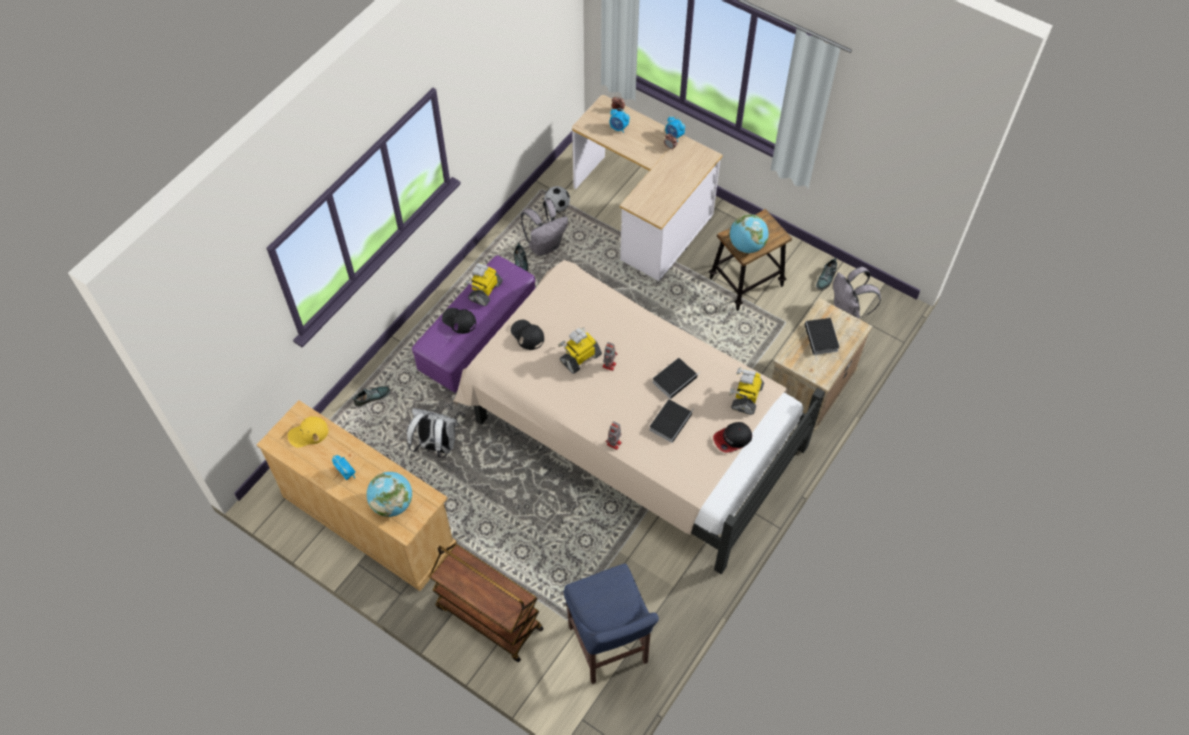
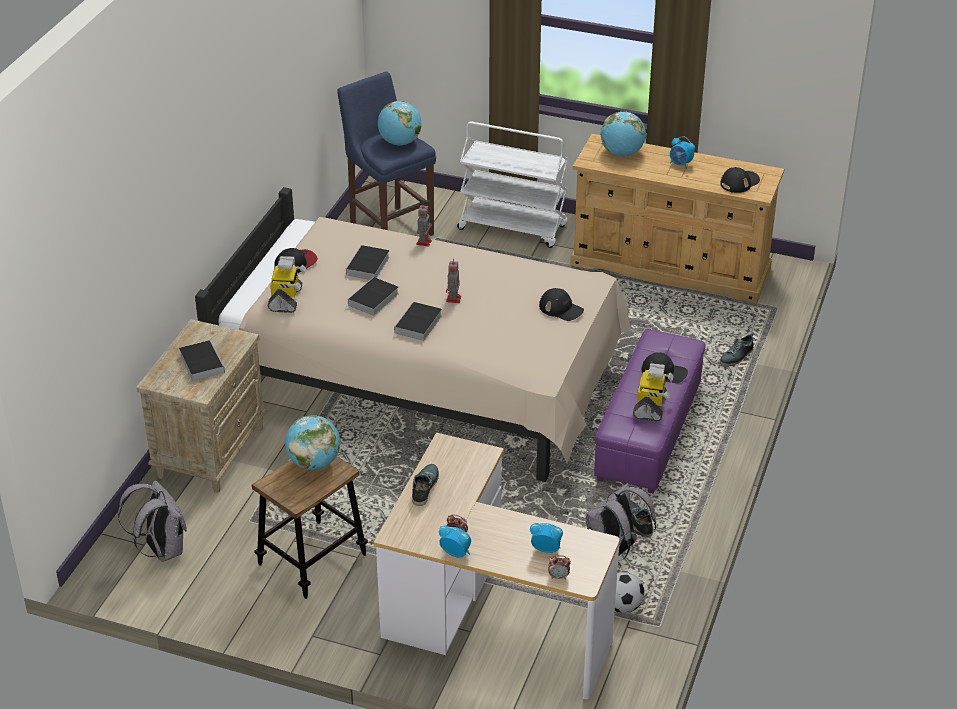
camera: 165 degrees right, 20 degrees down
yellow cap [288,416,328,448] -> black cap [720,167,760,193]
white backpack [407,408,459,458] -> none
brown cart [428,543,544,662] -> white cart [457,122,568,248]
toy robot [558,328,602,374] -> none
shoe [816,257,837,291] -> shoe moved to [412,464,439,506]
none -> globe [378,101,421,145]
none -> book [393,302,442,341]

